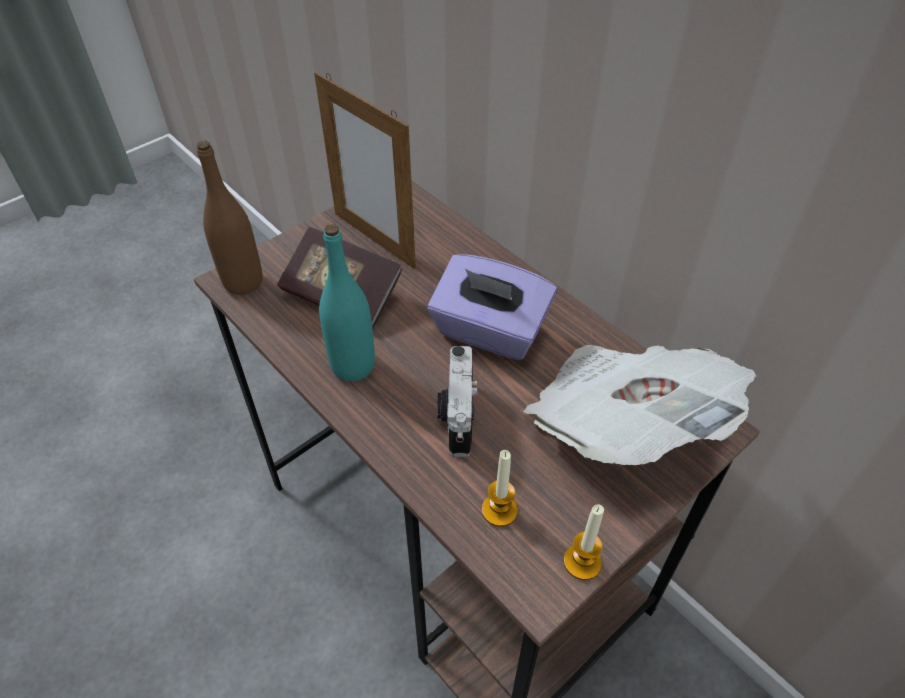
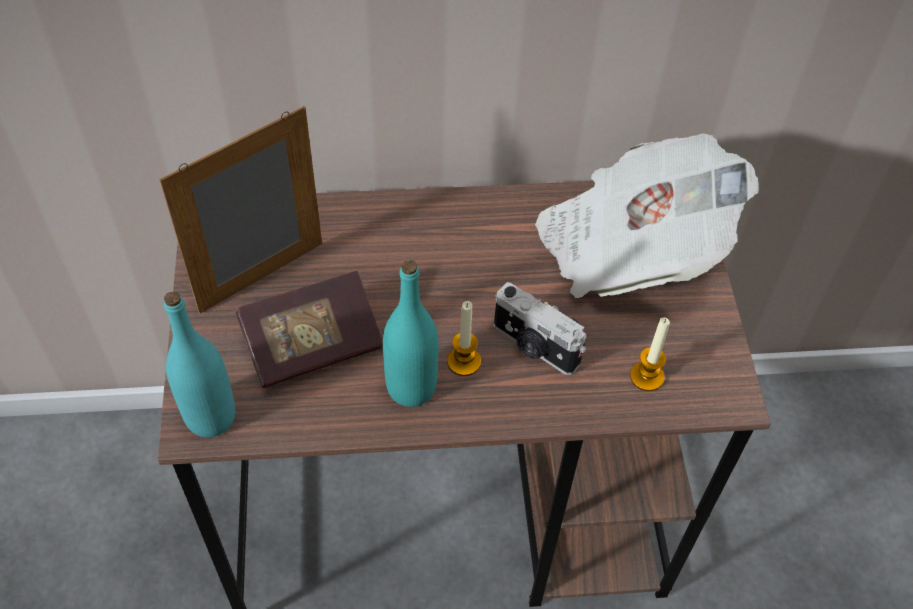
camera: 55 degrees left, 5 degrees up
brown bottle [197,141,263,295] -> turquoise bottle [164,291,235,437]
picture frame [314,72,416,269] -> picture frame turned 150 degrees clockwise [159,106,322,314]
purple tissue box [428,254,557,360] -> none
candle [564,504,604,580] -> candle moved to [447,301,481,376]

